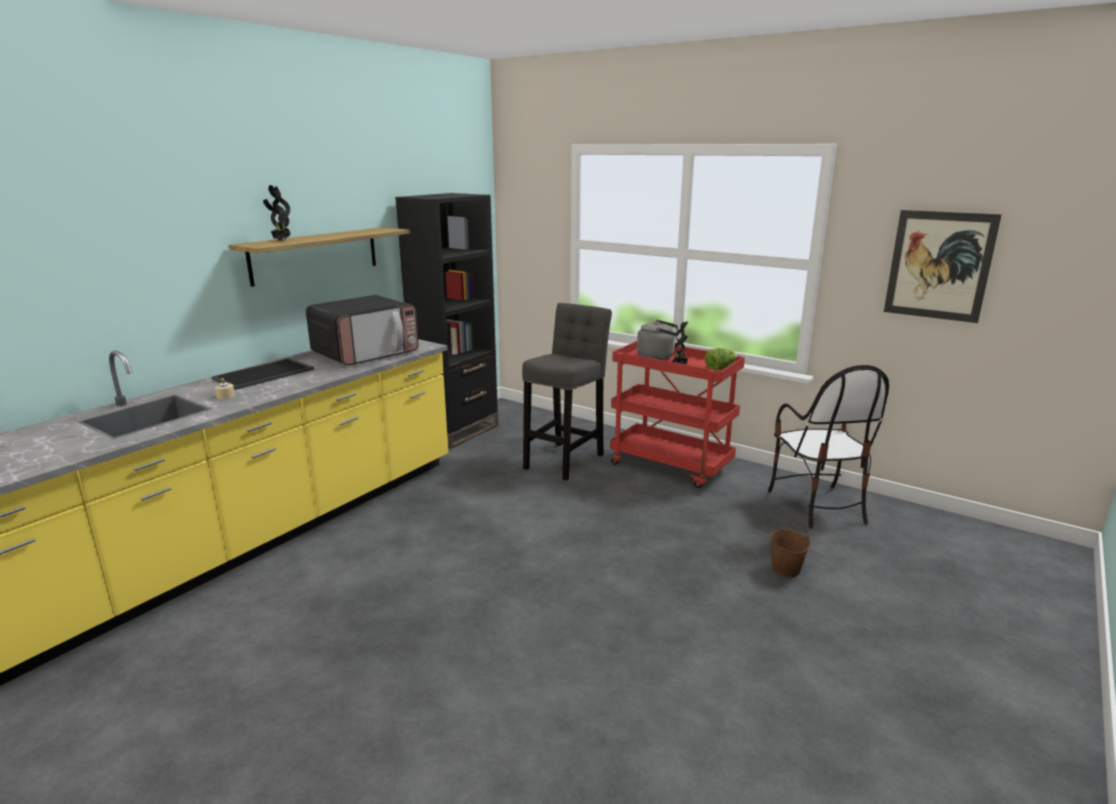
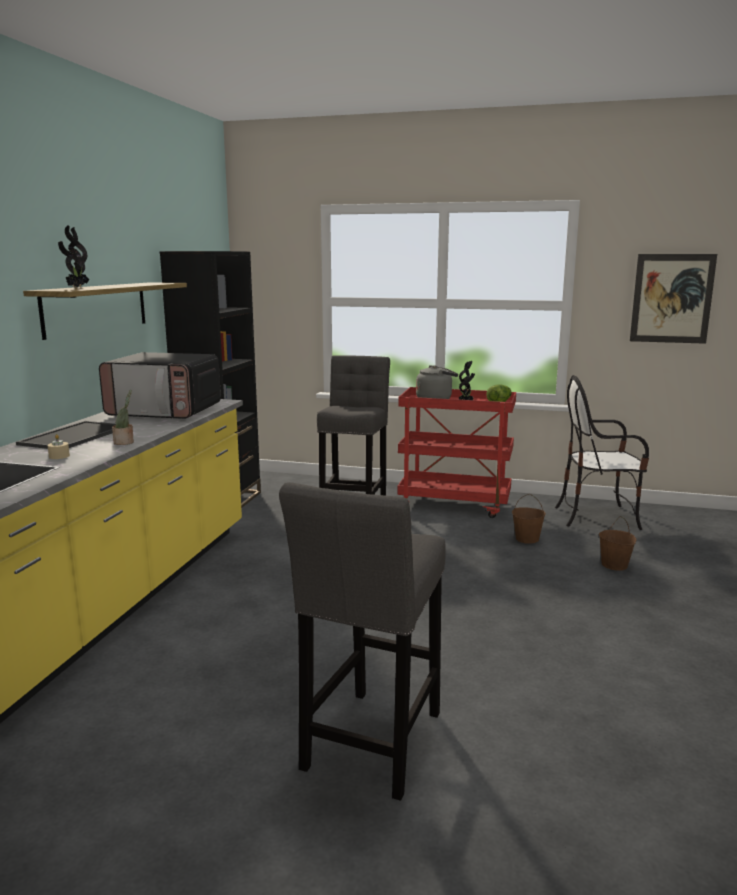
camera: 20 degrees left, 5 degrees down
microwave [306,295,419,366] -> microwave turned 75 degrees clockwise [99,352,221,419]
chair [768,365,889,529] -> chair turned 120 degrees clockwise [555,375,649,530]
none -> potted plant [112,390,134,445]
none -> grey stool [279,482,446,801]
none -> brown bucket [512,494,546,544]

